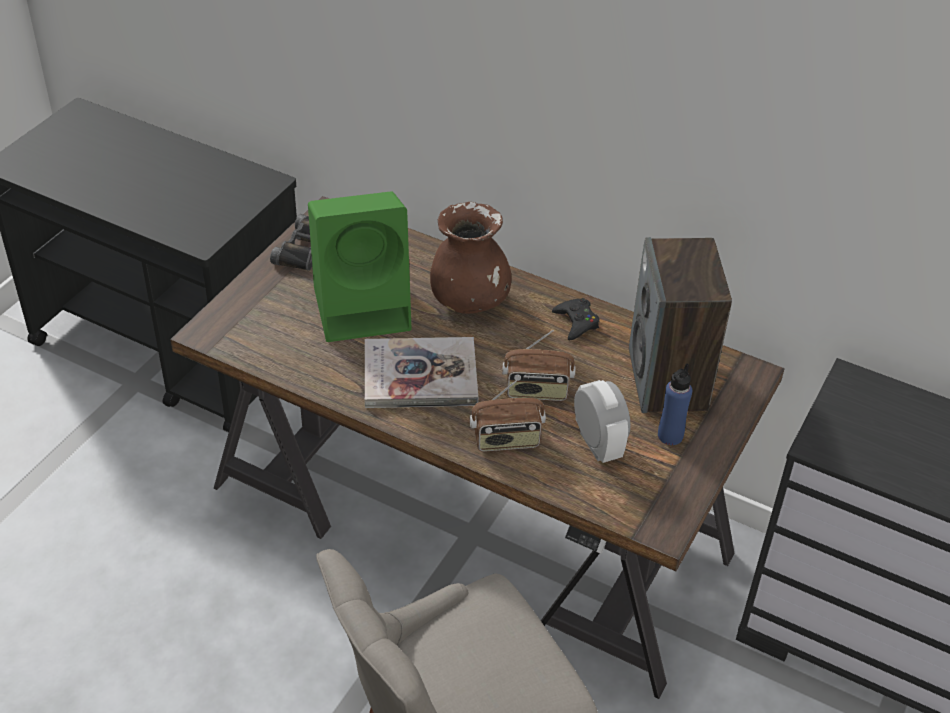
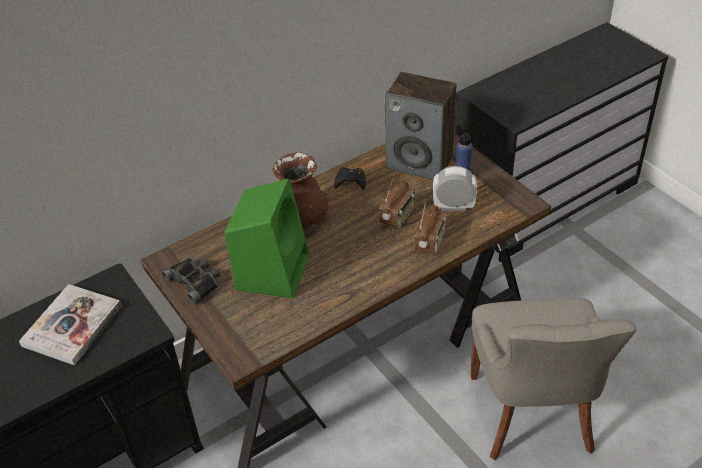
camera: 60 degrees left, 0 degrees up
book [365,337,478,408] -> book moved to [19,284,121,365]

